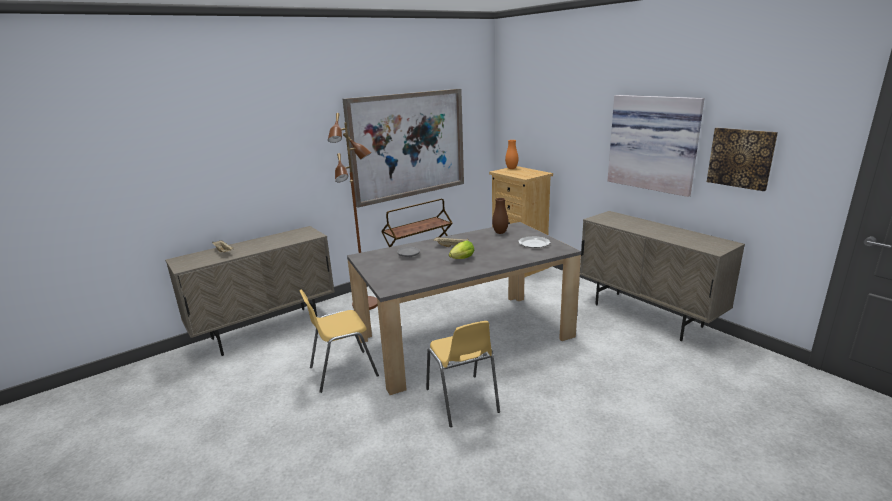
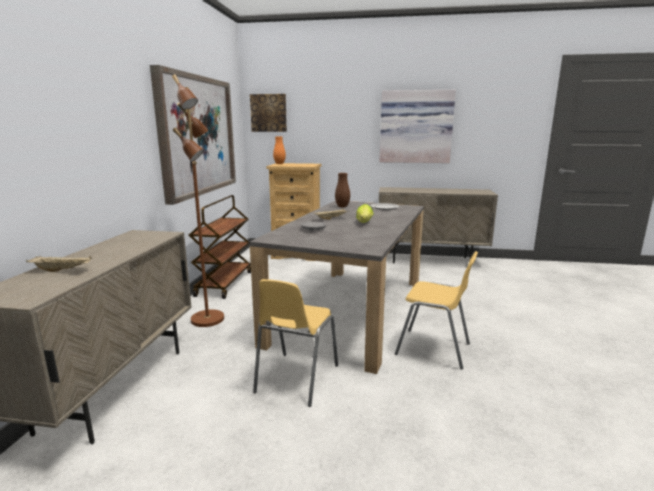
camera: 45 degrees left, 5 degrees down
picture [707,128,778,191] -> picture moved to [250,94,287,132]

